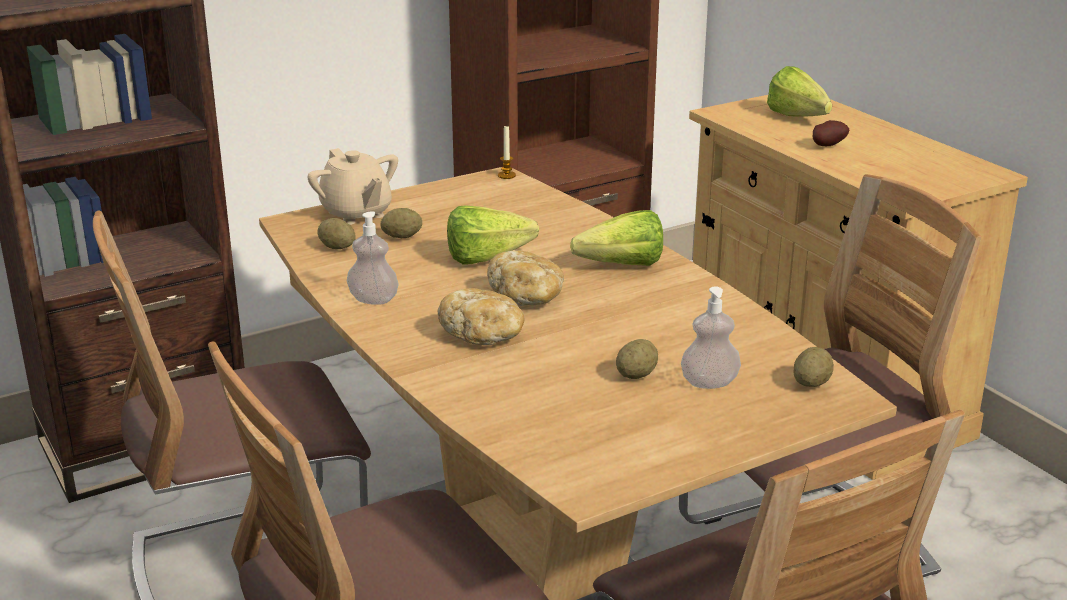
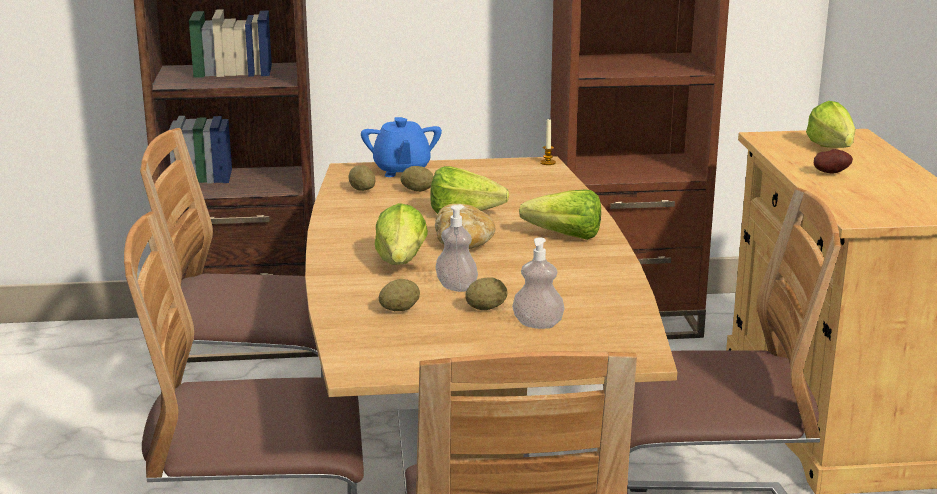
camera: 25 degrees right, 5 degrees down
beige teapot [308,148,398,225] -> blue teapot [361,117,442,177]
soap dispenser [347,211,399,305] -> soap dispenser moved to [435,205,478,292]
bread [438,288,525,345] -> lettuce [375,203,428,265]
potato [794,347,834,387] -> potato moved to [379,279,420,311]

